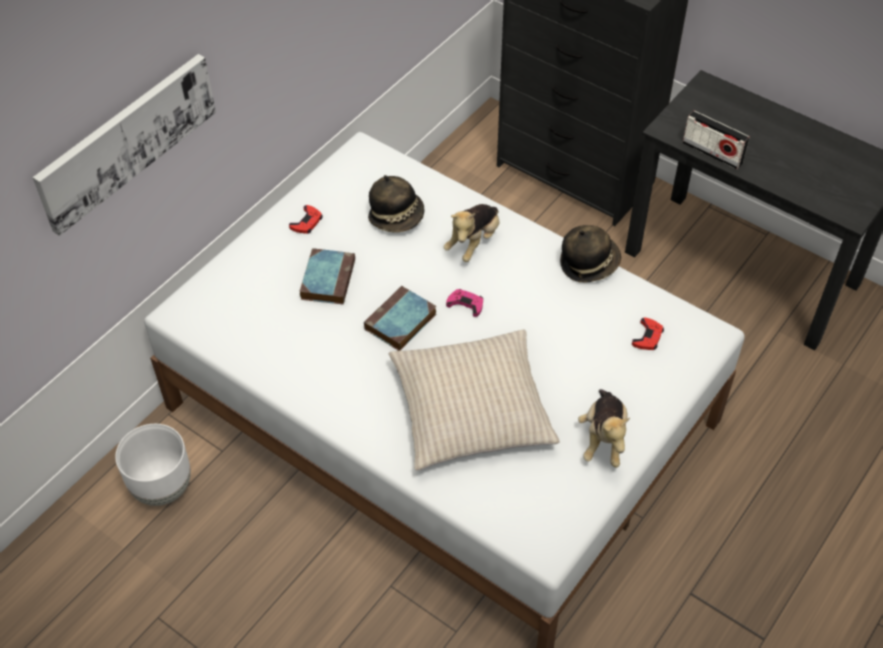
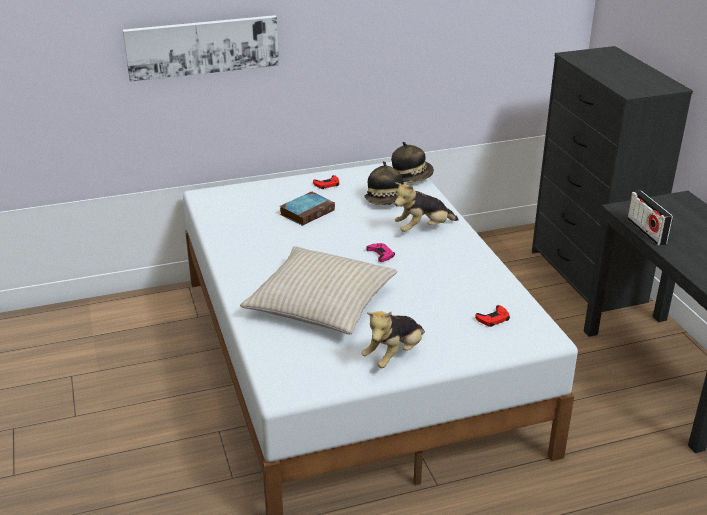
camera: 35 degrees right, 20 degrees down
white planter [115,424,191,506] -> none
book [364,286,436,351] -> none
hat [560,225,621,282] -> hat moved to [391,142,434,182]

